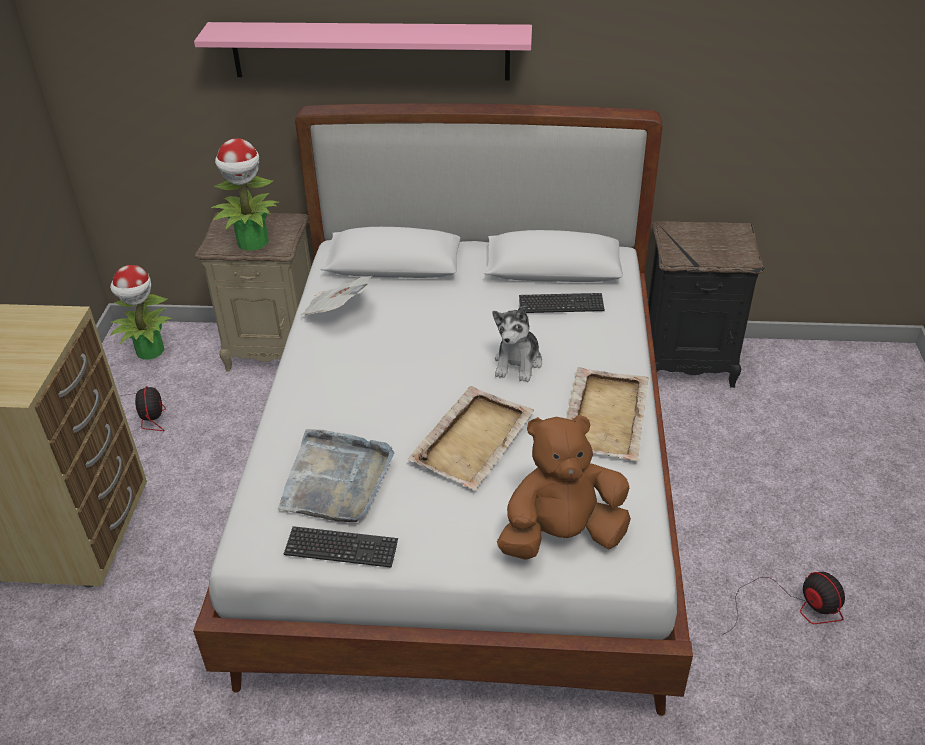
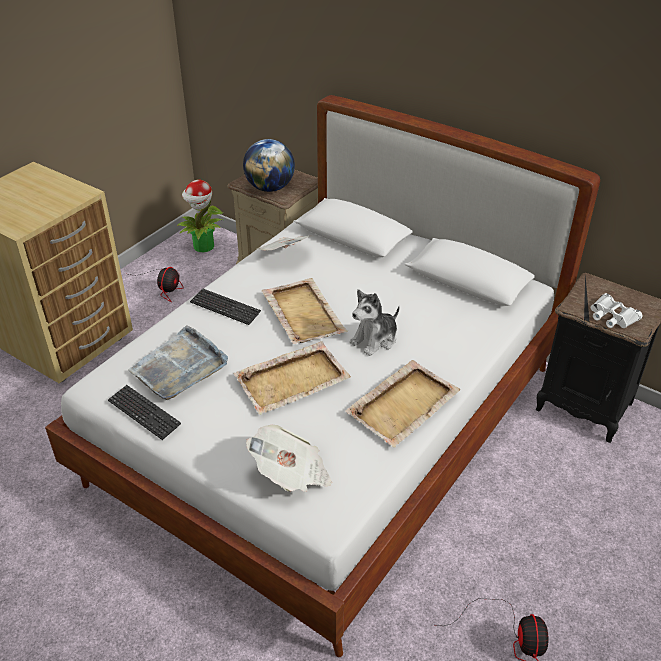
camera: 30 degrees right, 0 degrees up
pink shelf [194,22,532,80] -> none
potted plant [211,138,280,251] -> globe [243,139,295,192]
brown plush toy [497,415,631,560] -> newspaper [246,425,332,492]
keyboard [519,293,605,313] -> keyboard moved to [190,289,261,325]
none -> beige tray [261,278,348,344]
none -> white binoculars [591,293,643,328]

